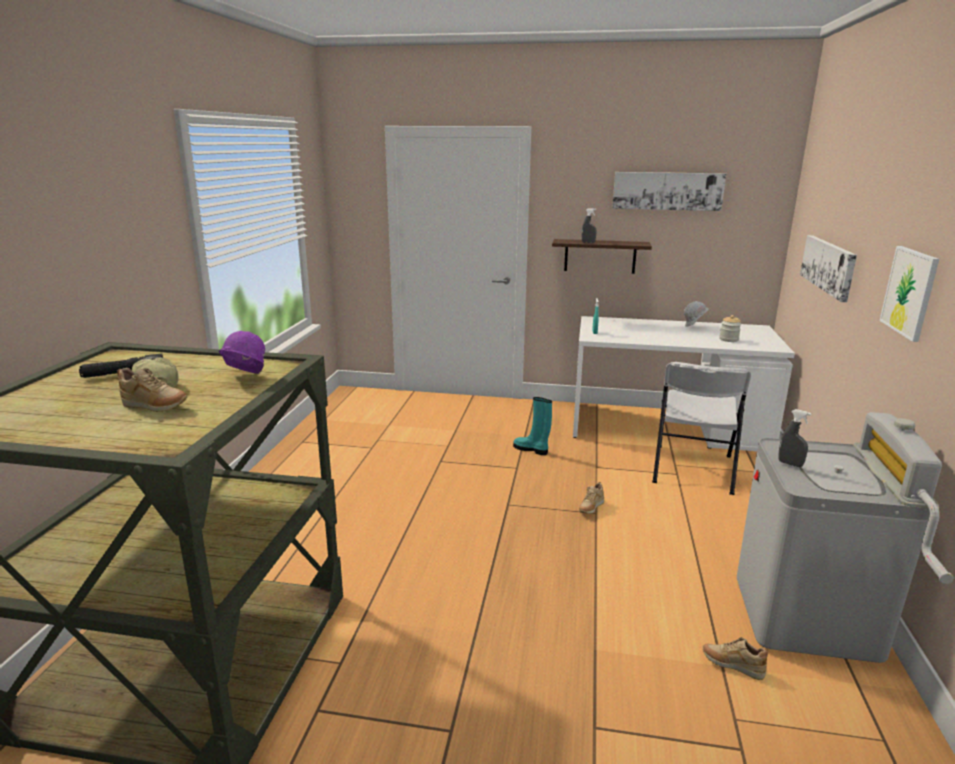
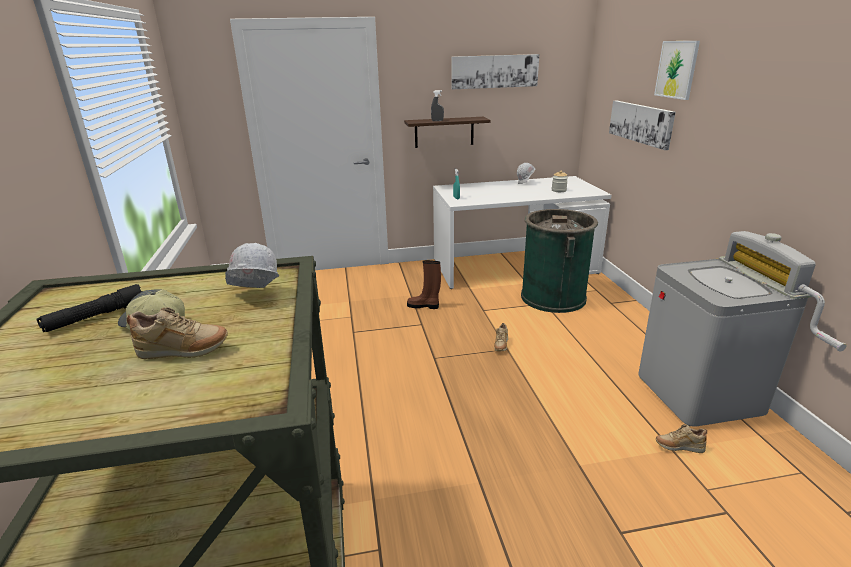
camera: 20 degrees left, 5 degrees up
purple hard hat [219,331,265,374] -> white hard hat [225,243,279,288]
turquoise boot [513,397,552,455] -> brown boot [407,260,441,309]
white chair [652,362,751,495] -> green trash can [521,209,598,313]
grey spray bottle [778,409,811,467] -> none
picture [880,246,939,342] -> picture moved to [654,41,700,100]

